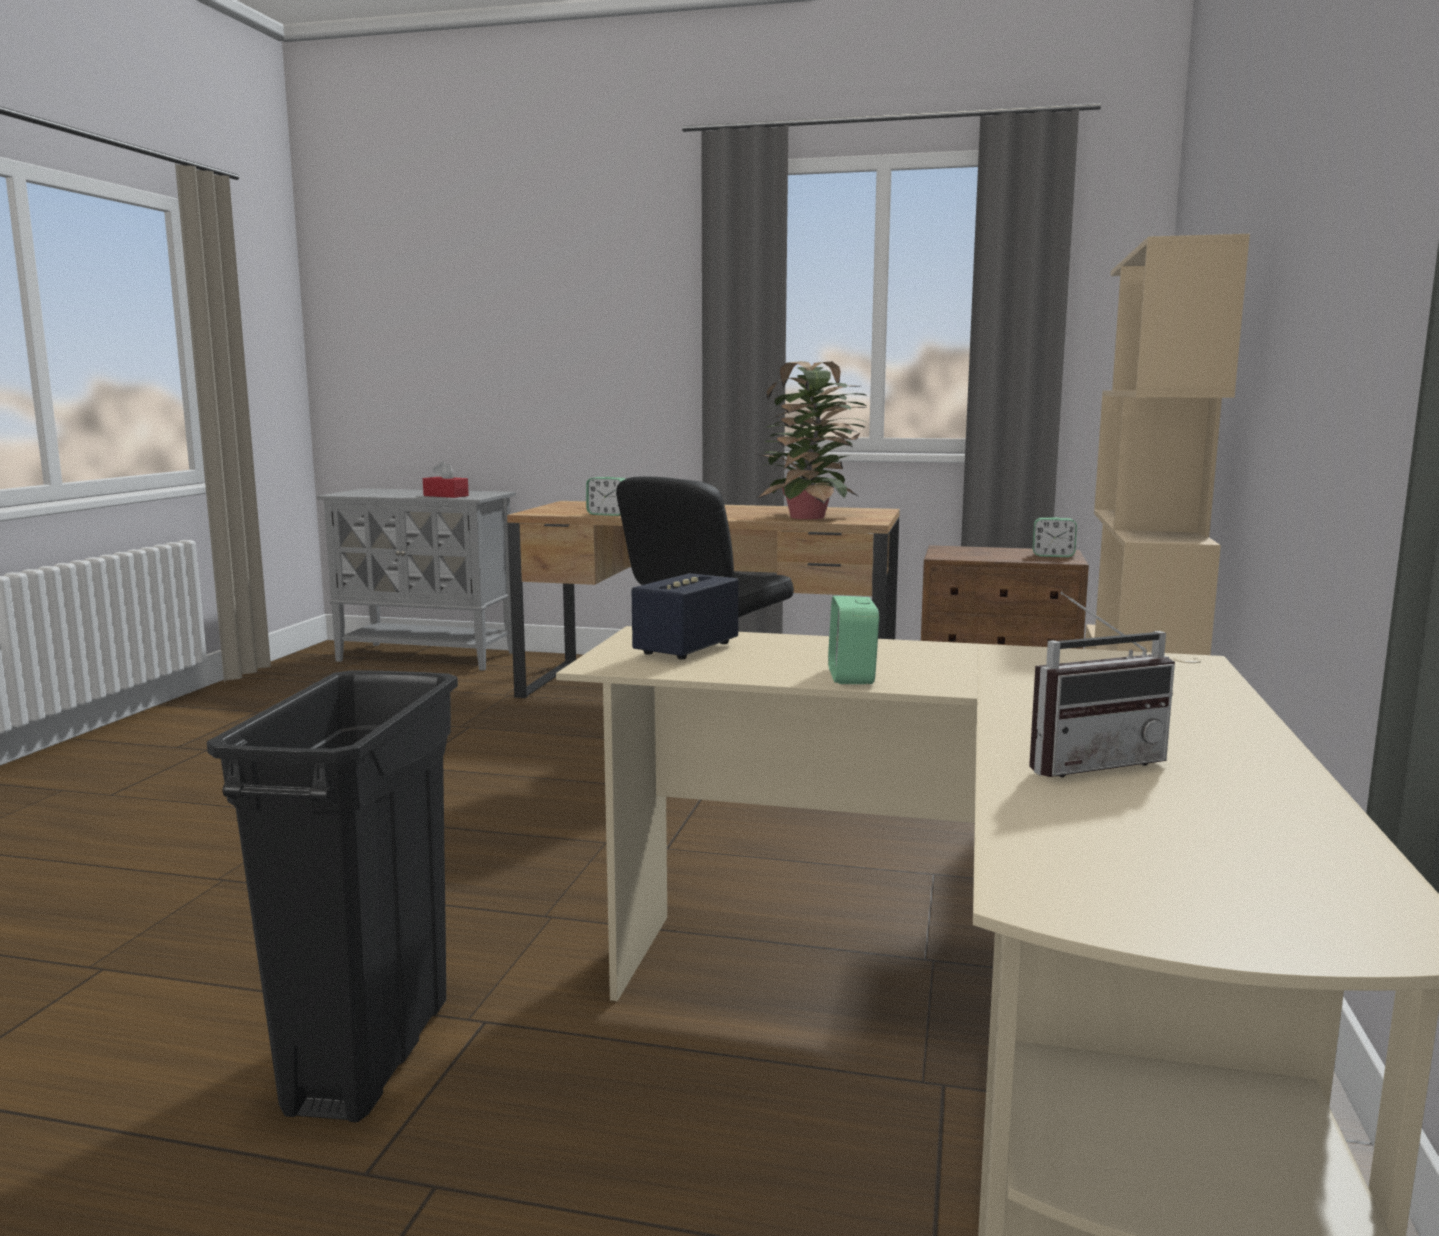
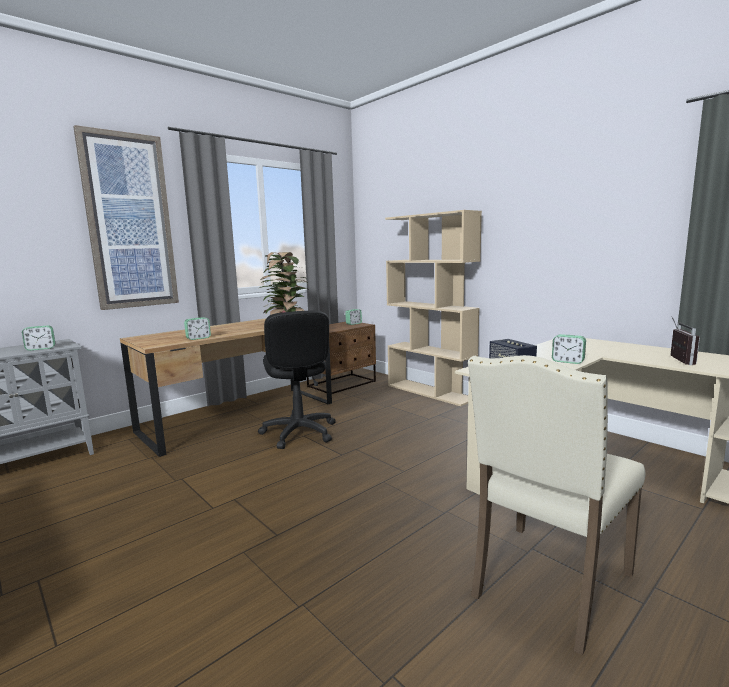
camera: 55 degrees left, 0 degrees up
black trash can [207,670,458,1123] -> beige chair [468,355,646,656]
red tissue box [423,461,469,498] -> alarm clock [22,326,55,351]
none -> picture [73,125,179,310]

